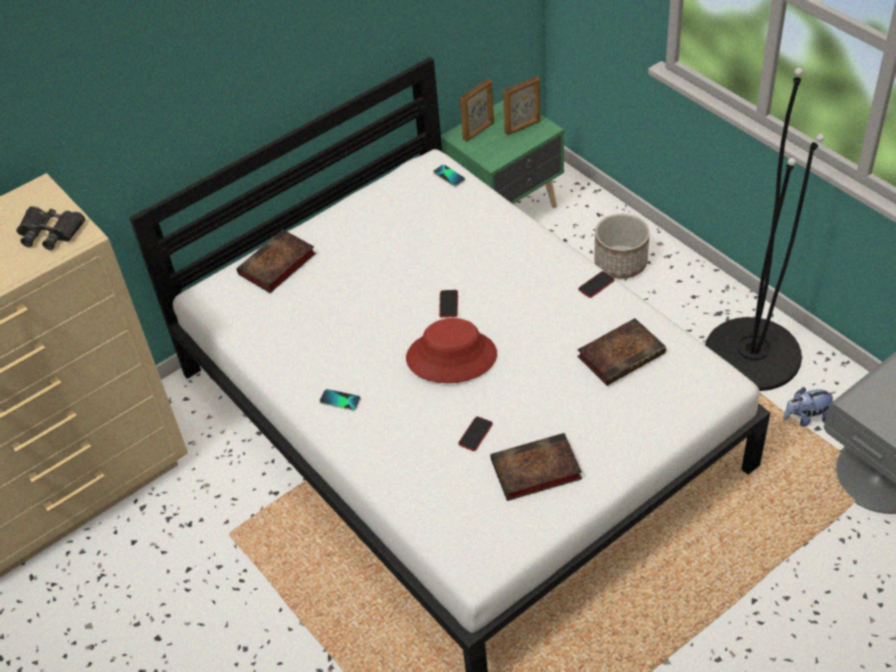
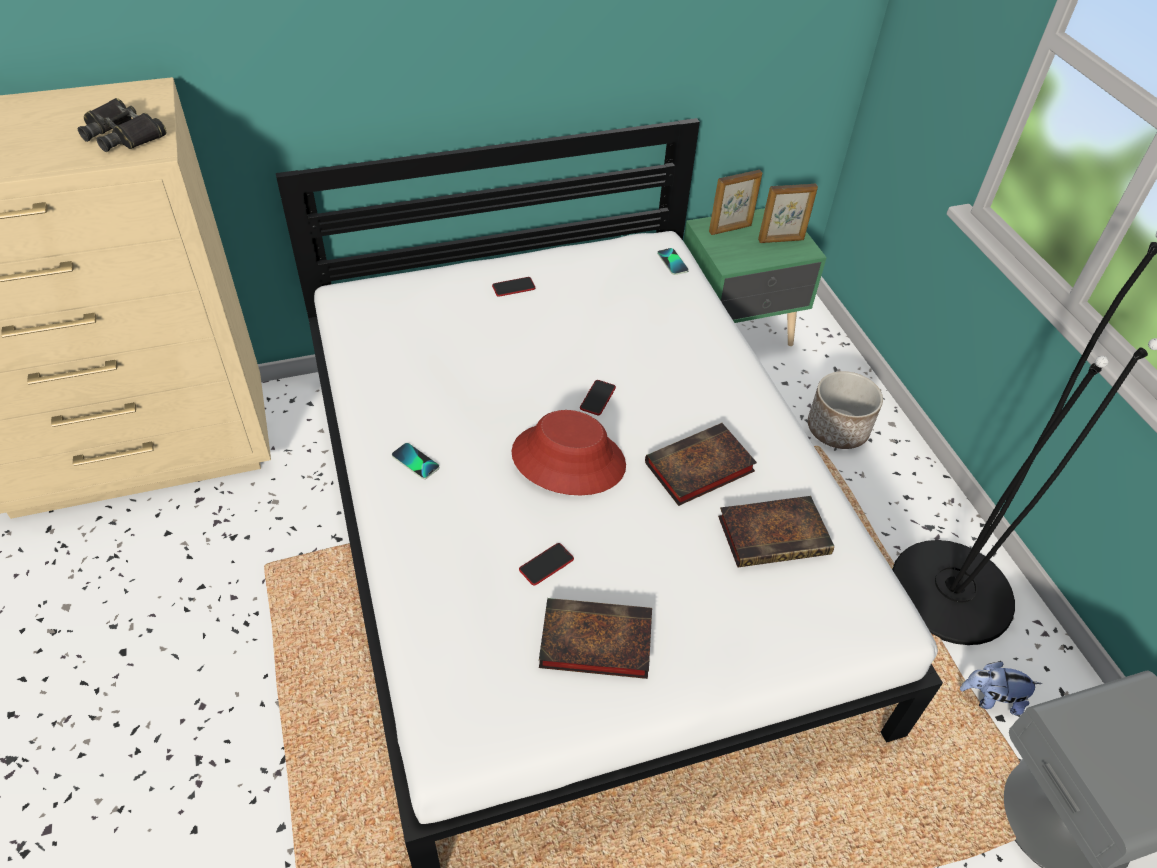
camera: 15 degrees right, 0 degrees up
book [237,229,316,293] -> book moved to [645,423,757,506]
phone [578,271,615,298] -> phone moved to [492,277,535,297]

